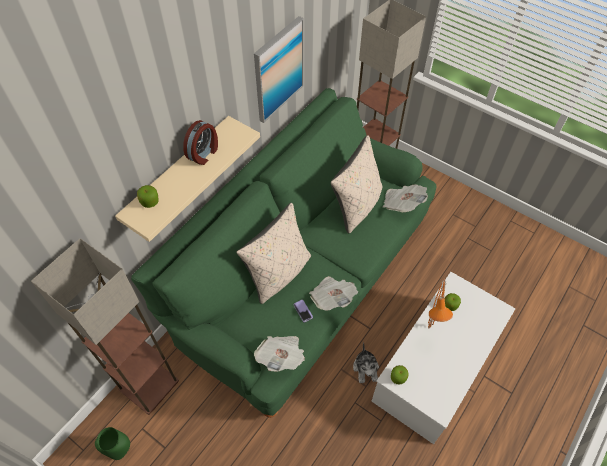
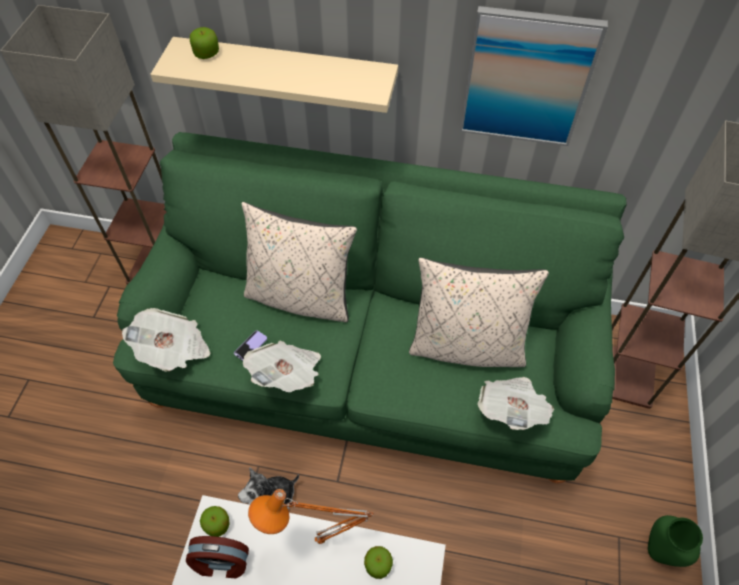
camera: 65 degrees right, 0 degrees up
green vase [95,427,130,460] -> green vase moved to [648,515,703,567]
alarm clock [183,120,218,165] -> alarm clock moved to [186,536,249,578]

